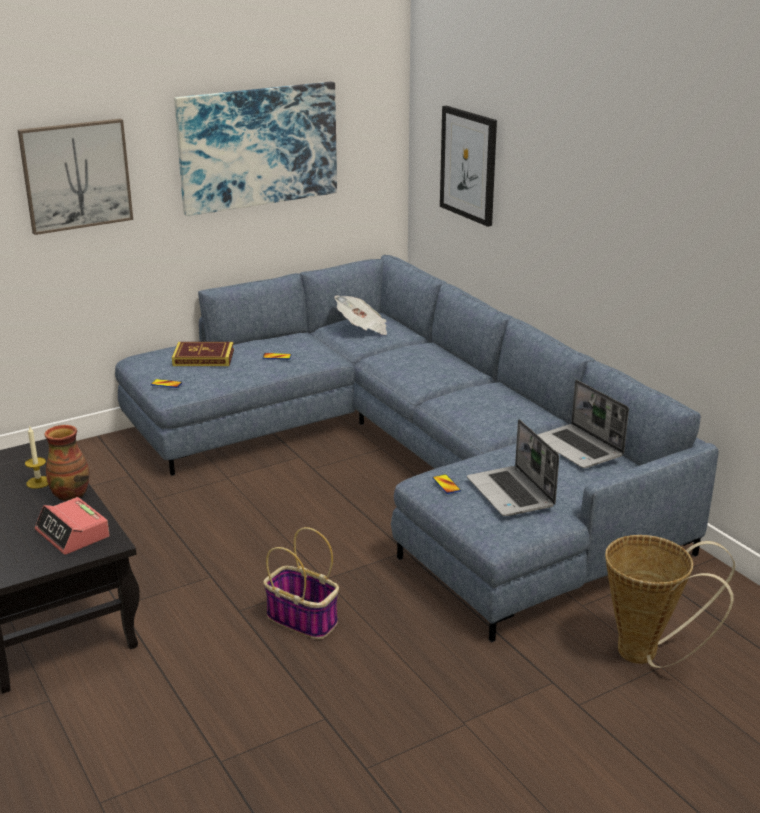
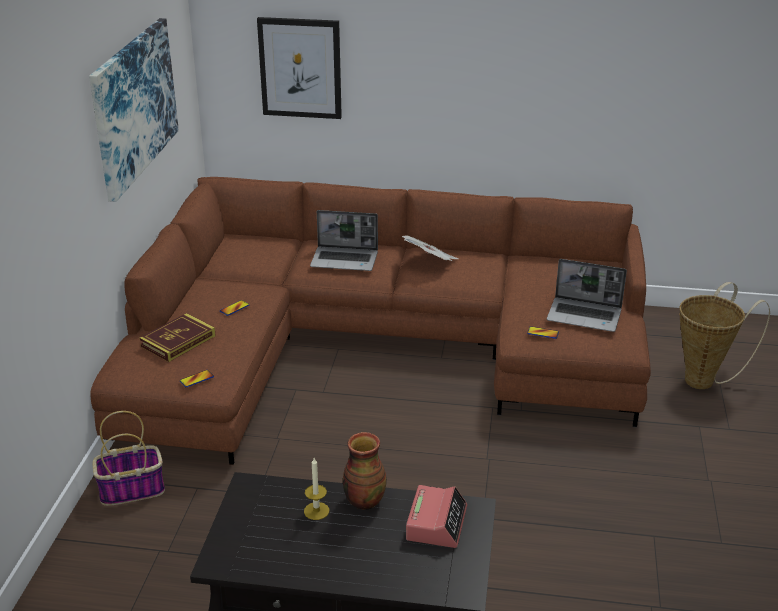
camera: 50 degrees left, 5 degrees up
picture [18,119,133,235] -> none
alarm clock [35,497,110,555] -> alarm clock turned 75 degrees counterclockwise [406,485,467,548]
blue sofa [115,255,719,642] -> brown sofa [90,177,651,465]
basket [263,527,339,640] -> basket moved to [92,411,165,506]
newspaper [334,295,387,335] -> newspaper moved to [402,235,459,261]
laptop [537,380,629,468] -> laptop moved to [310,210,378,271]

